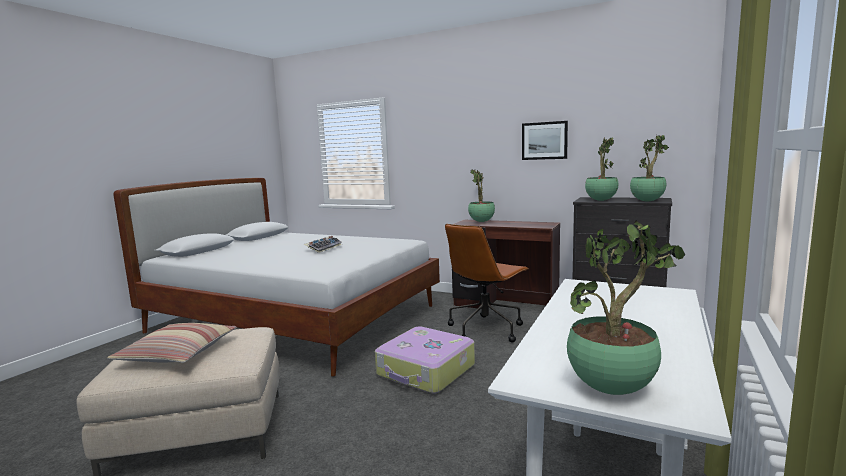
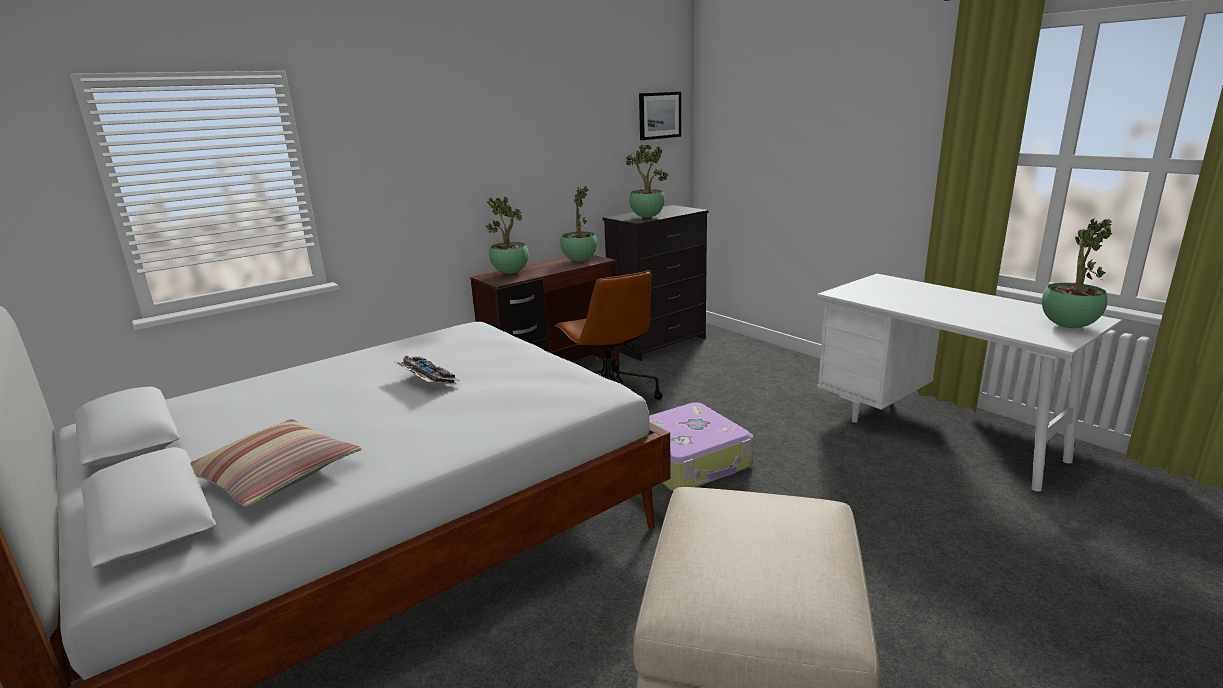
camera: 65 degrees left, 10 degrees up
pillow [107,323,237,363] -> pillow moved to [190,419,362,507]
picture [522,121,568,160] -> picture moved to [639,92,681,140]
potted plant [630,135,669,201] -> potted plant moved to [560,186,597,262]

